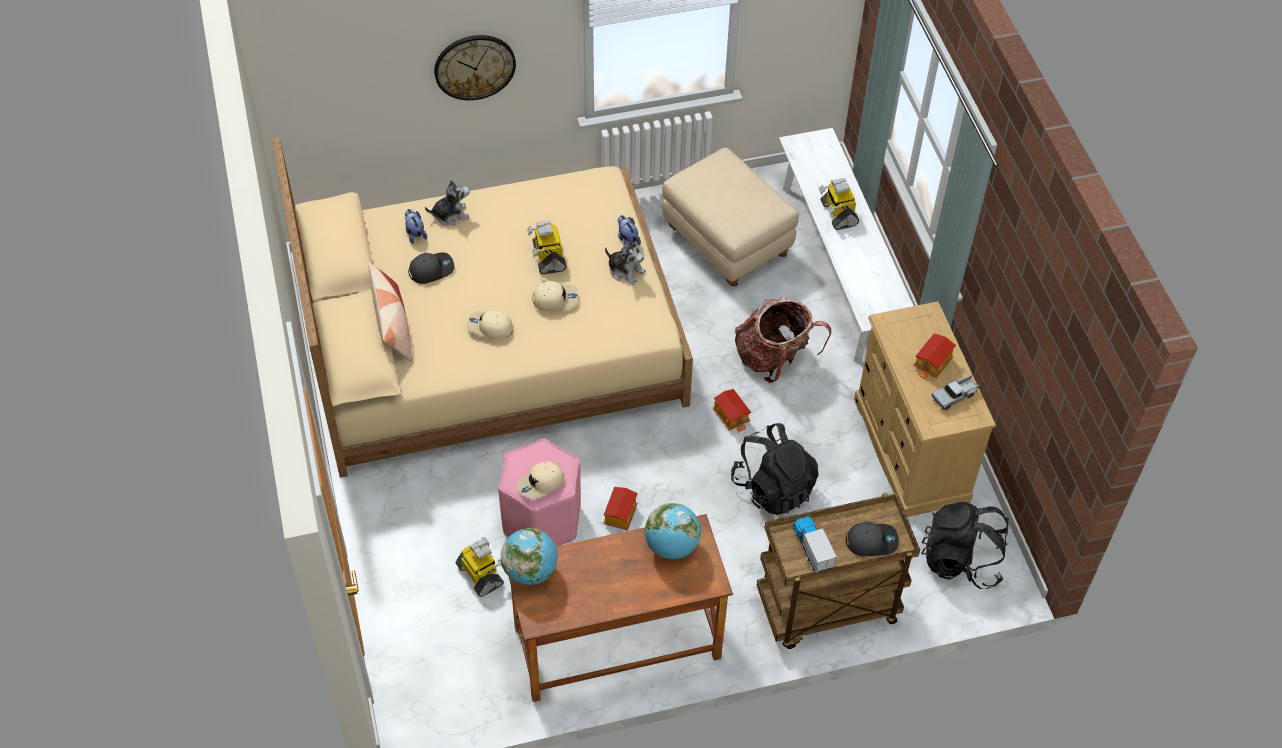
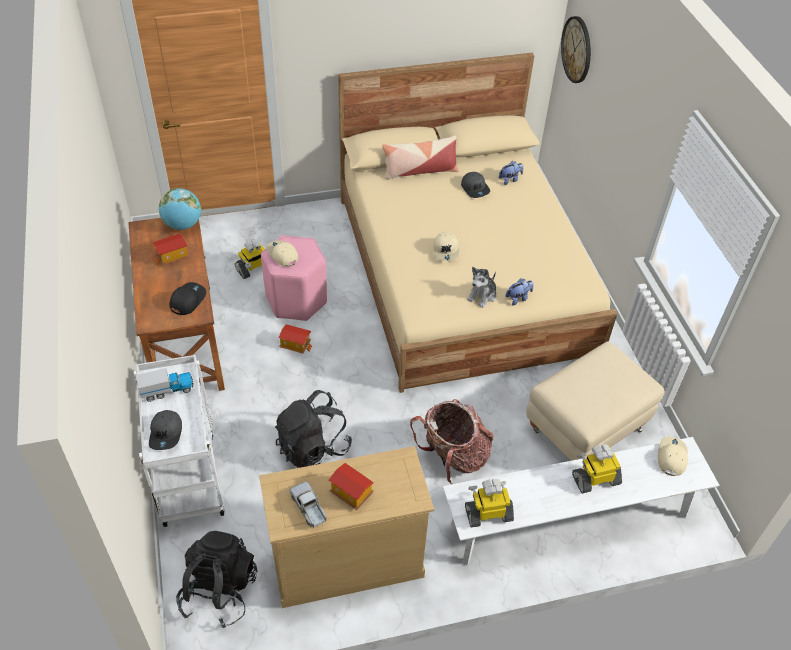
camera: 90 degrees right, 5 degrees down
plush toy [425,179,470,226] -> none
wall clock [434,35,516,100] -> wall clock moved to [561,16,591,83]
beige cap [466,310,513,339] -> beige cap moved to [658,437,688,476]
toy robot [527,220,567,274] -> toy robot moved to [465,479,514,528]
globe [645,503,701,559] -> black cap [169,282,206,315]
toy house [713,389,751,433] -> toy house moved to [152,233,189,265]
brown cart [757,493,920,649] -> white cart [134,355,225,527]

